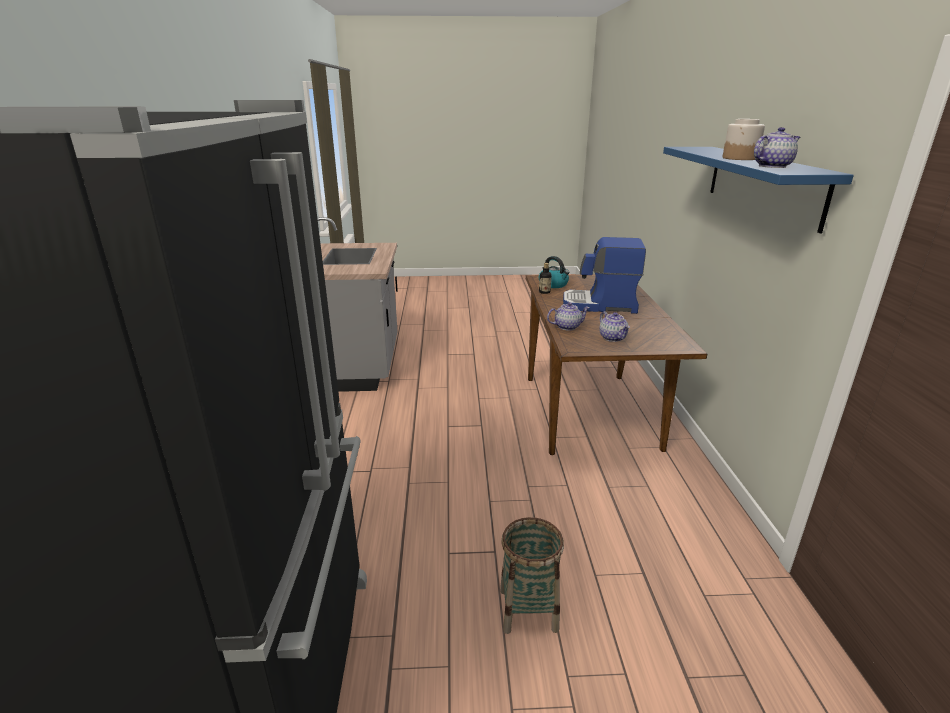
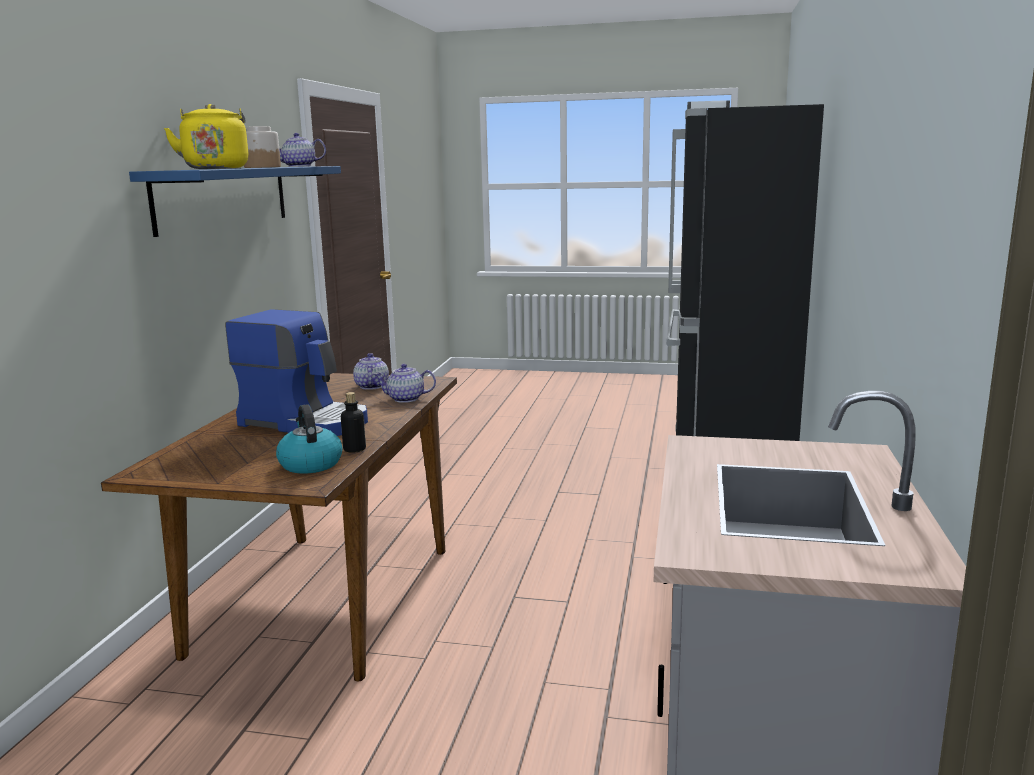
camera: 165 degrees left, 10 degrees down
basket [500,517,564,634] -> none
none -> yellow kettle [164,104,249,169]

